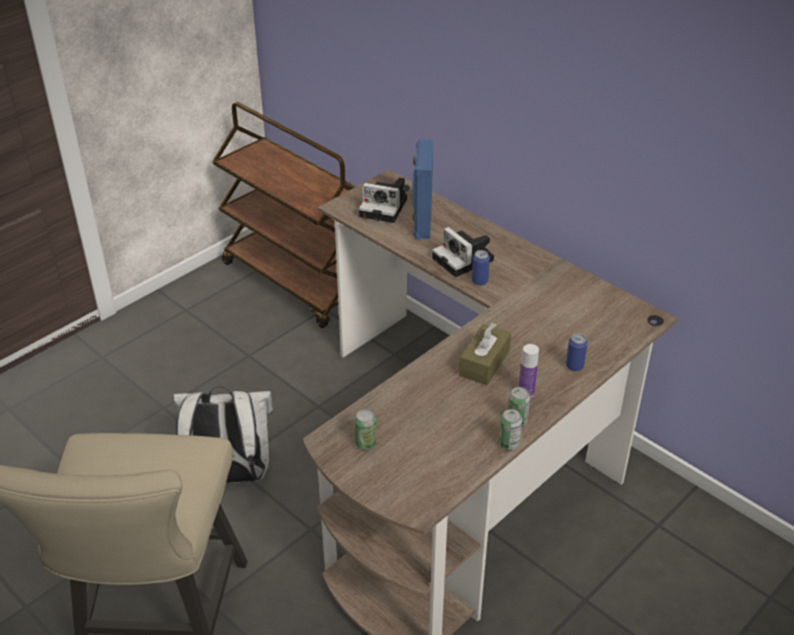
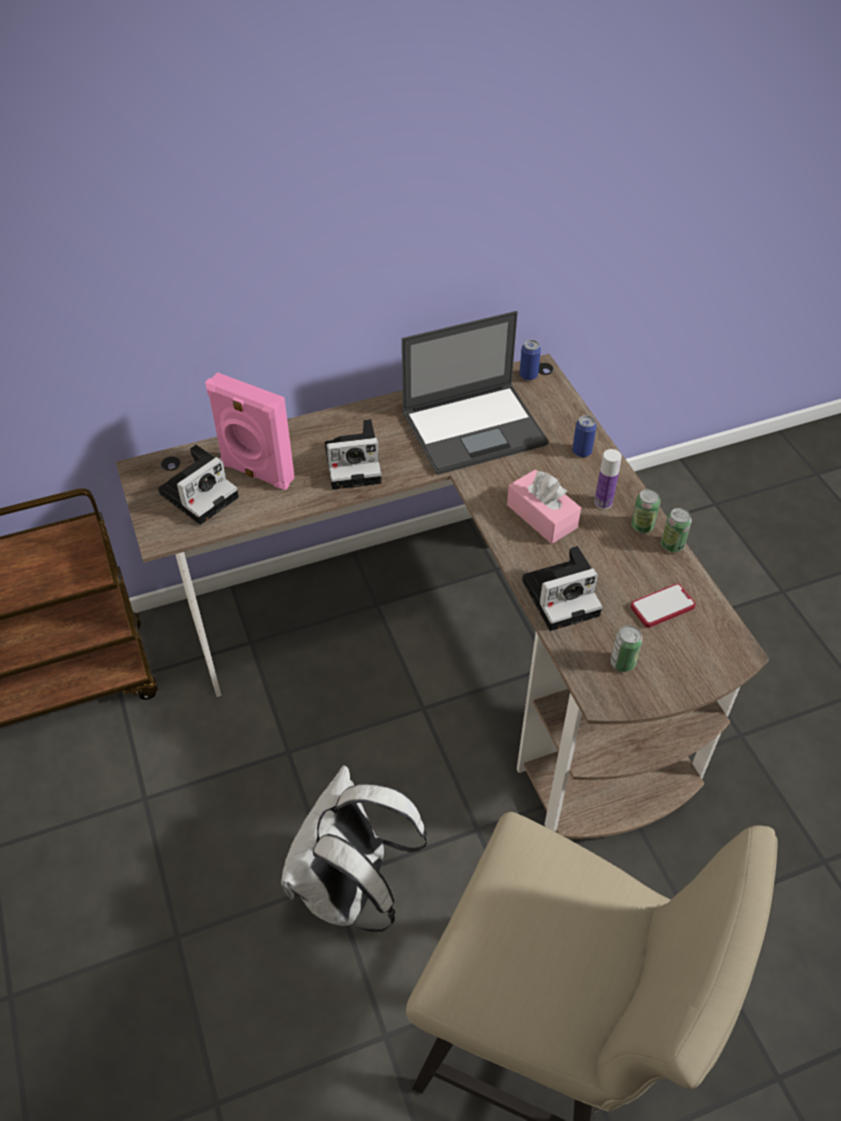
camera: 65 degrees left, 10 degrees up
blue speaker [412,138,433,240] -> pink speaker [205,372,295,490]
brown tissue box [459,323,511,385] -> pink tissue box [507,470,581,544]
can [472,250,490,286] -> can moved to [519,340,541,381]
none -> laptop [402,311,549,475]
none -> camera [522,546,602,631]
none -> phone [630,583,696,628]

